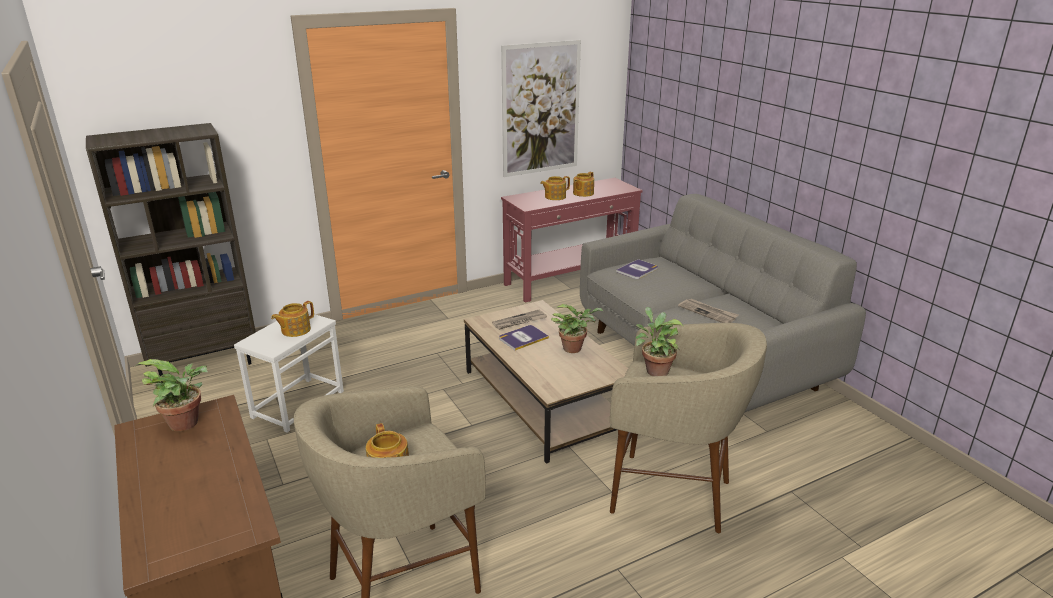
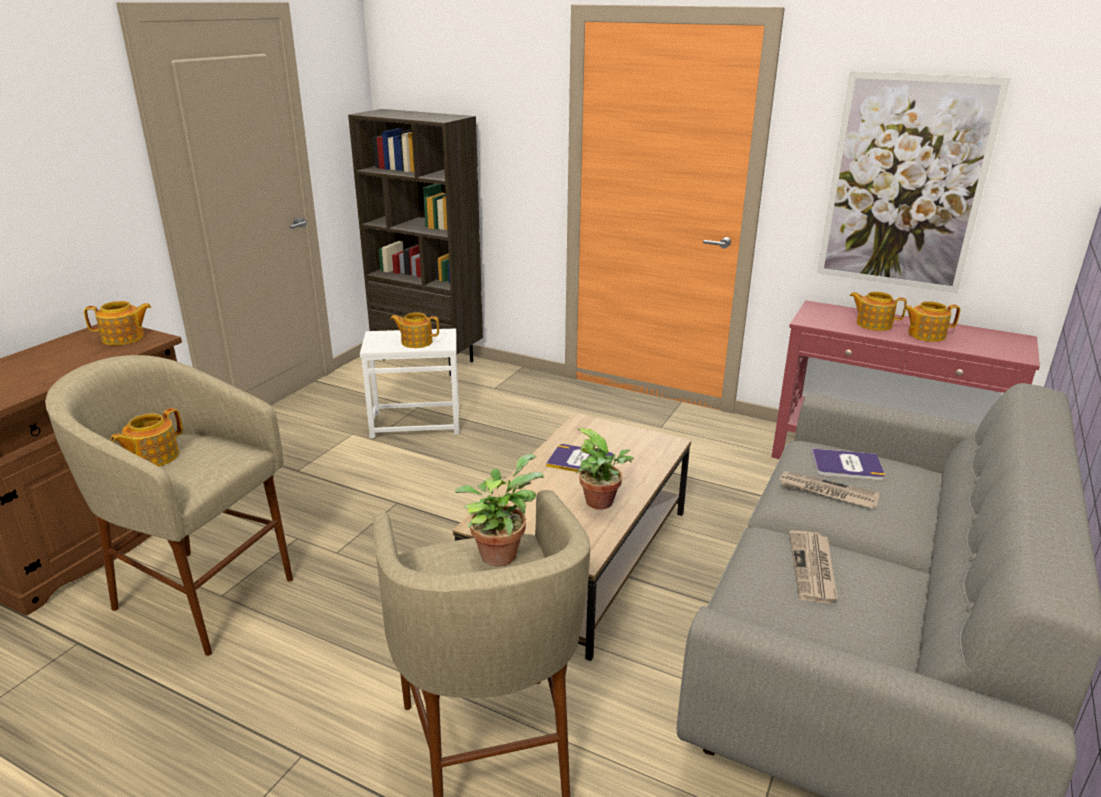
camera: 55 degrees right, 0 degrees up
potted plant [137,359,208,431] -> teapot [84,301,151,345]
newspaper [492,310,547,330] -> newspaper moved to [778,471,880,509]

